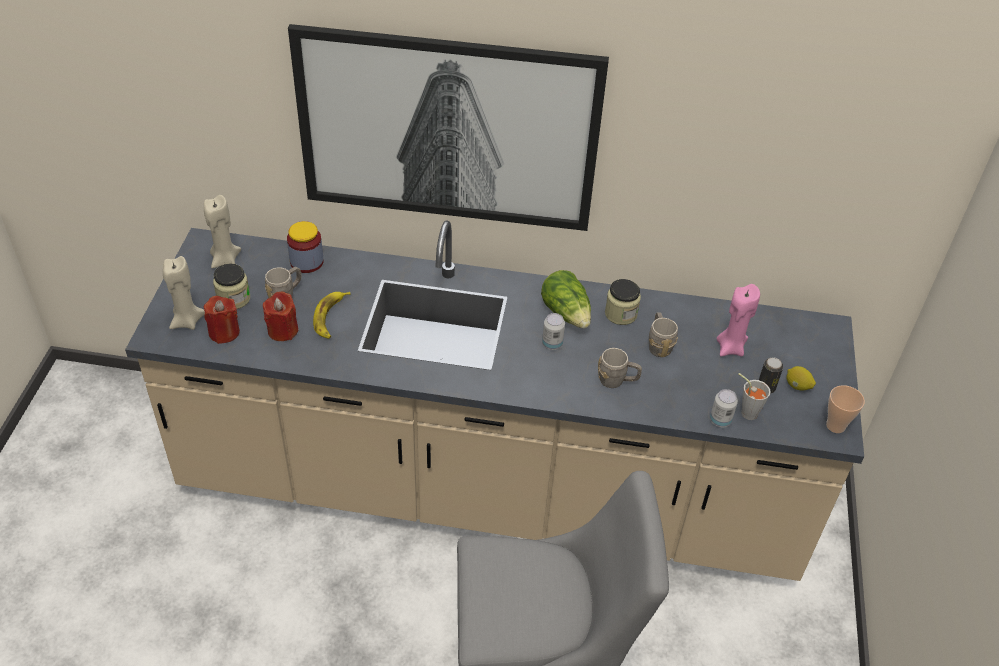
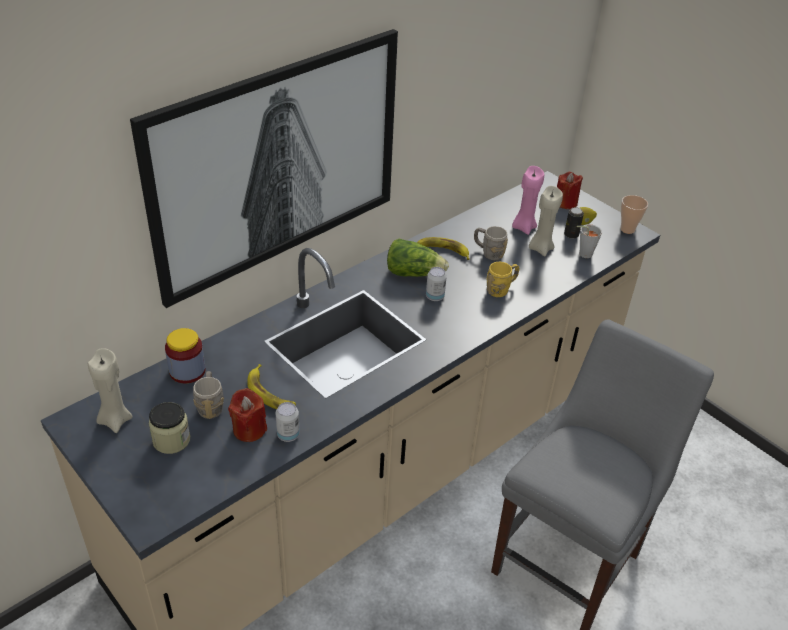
camera: 50 degrees left, 5 degrees down
beige candle [163,256,205,330] -> beige candle moved to [529,186,563,256]
red candle [204,296,240,344] -> red candle moved to [557,172,583,209]
grey mug [598,348,642,388] -> yellow mug [486,262,519,297]
jar [605,279,641,325] -> banana [417,237,470,260]
can [710,389,738,427] -> can moved to [276,402,300,442]

